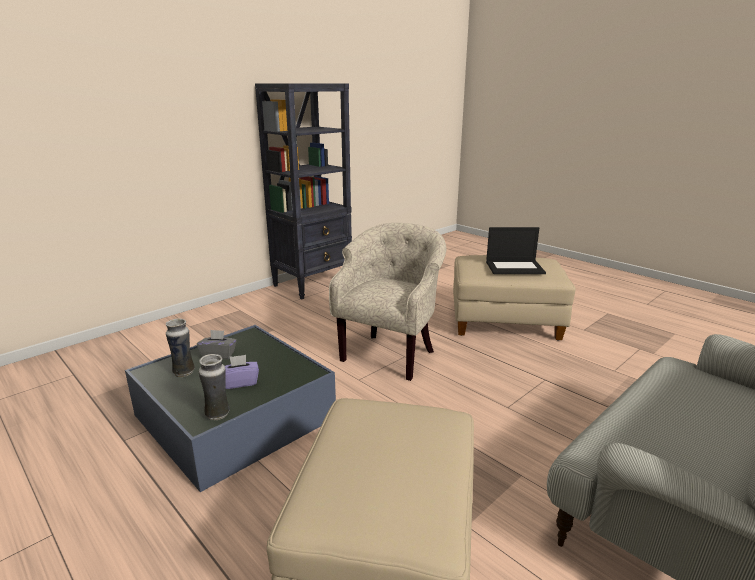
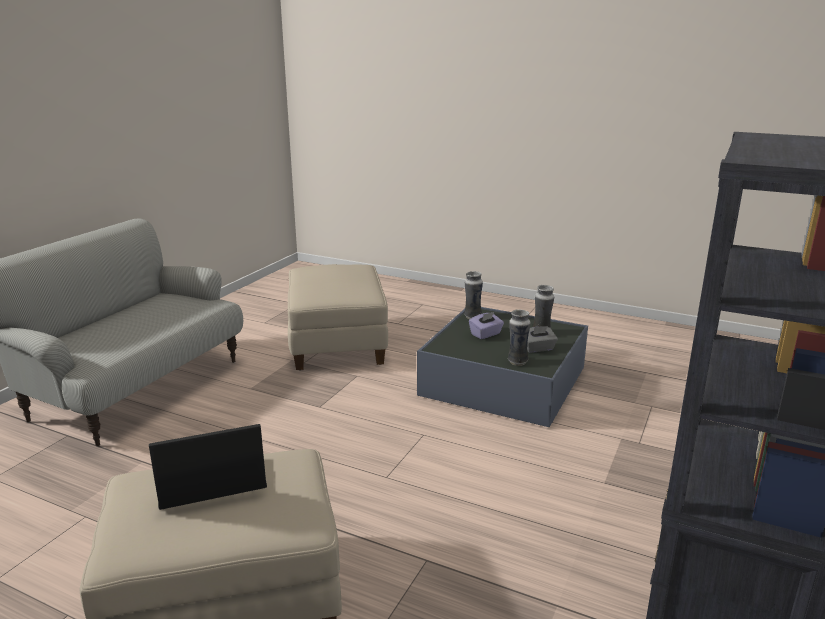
camera: 160 degrees right, 0 degrees up
beige armchair [329,223,446,381] -> none
none -> vase [508,309,530,366]

